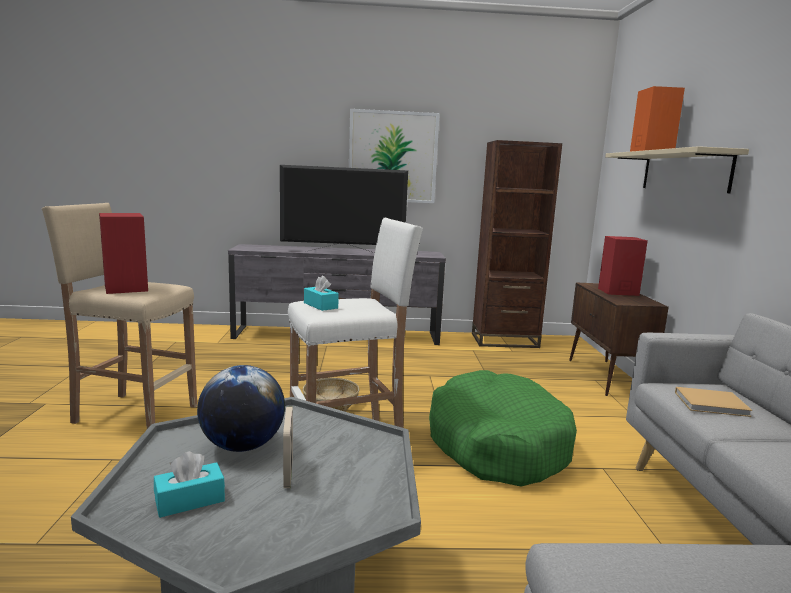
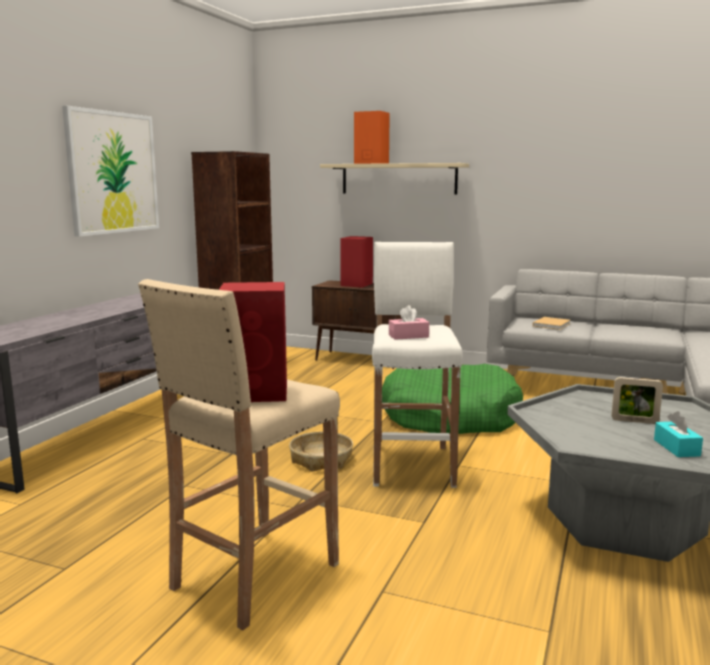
camera: 65 degrees left, 0 degrees up
globe [197,365,285,452] -> none
television [280,165,408,253] -> none
turquoise tissue box [304,275,339,311] -> pink tissue box [389,305,429,340]

